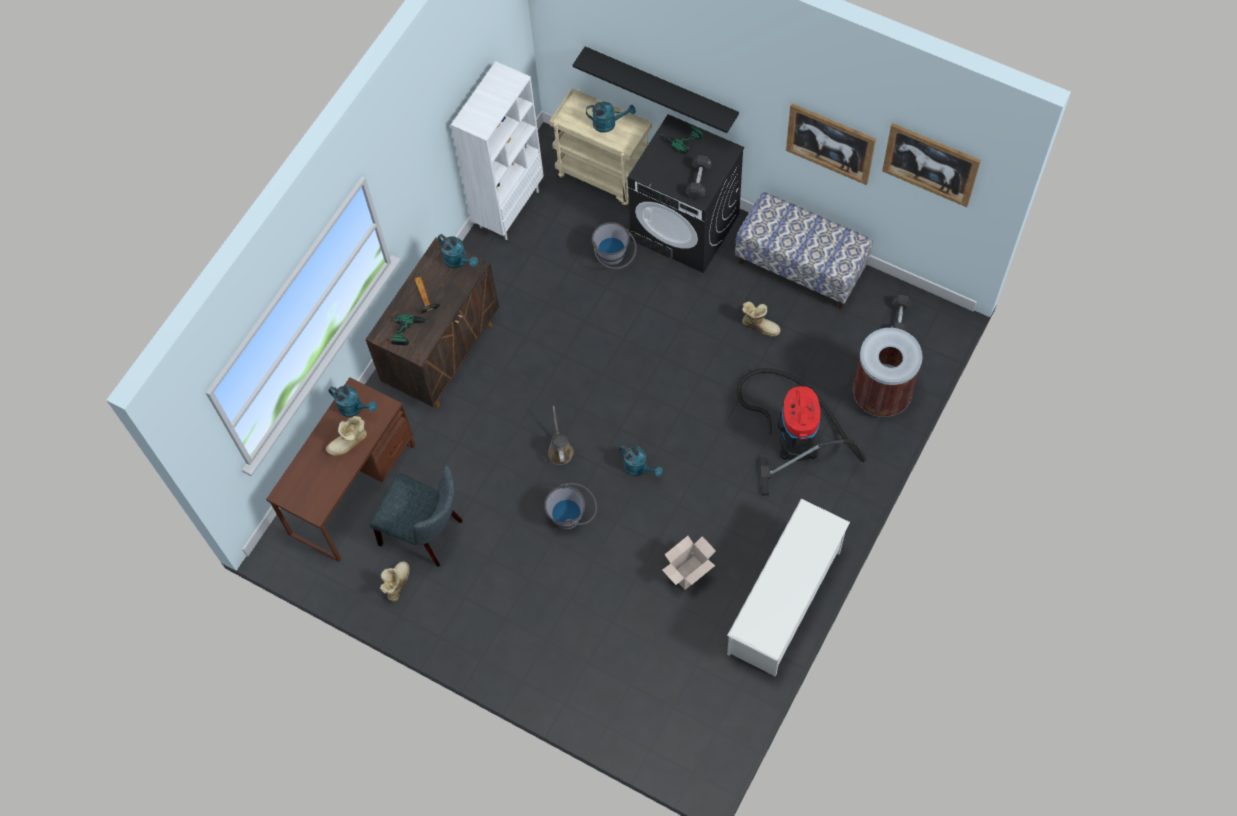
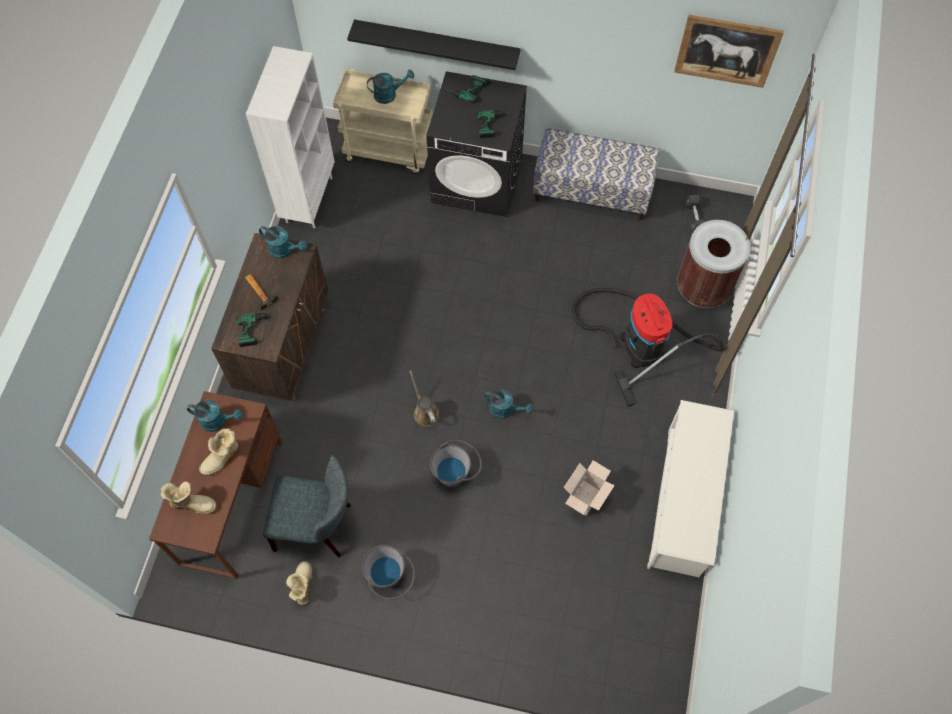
camera: 20 degrees left, 0 degrees up
grey bucket [592,222,637,269] -> grey bucket moved to [362,545,415,600]
black dumbbell [686,155,712,199] -> power drill [477,110,506,138]
boot [742,301,781,336] -> boot moved to [161,481,216,514]
picture [786,104,876,185] -> none

